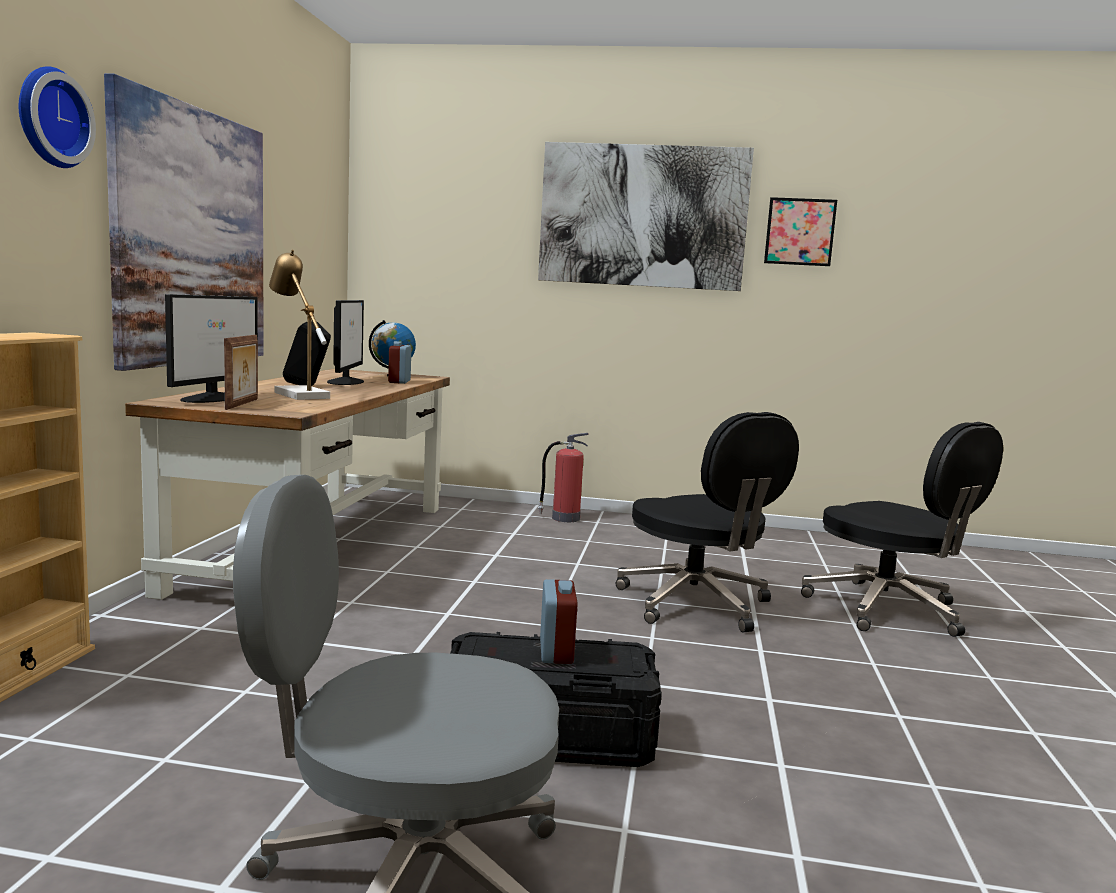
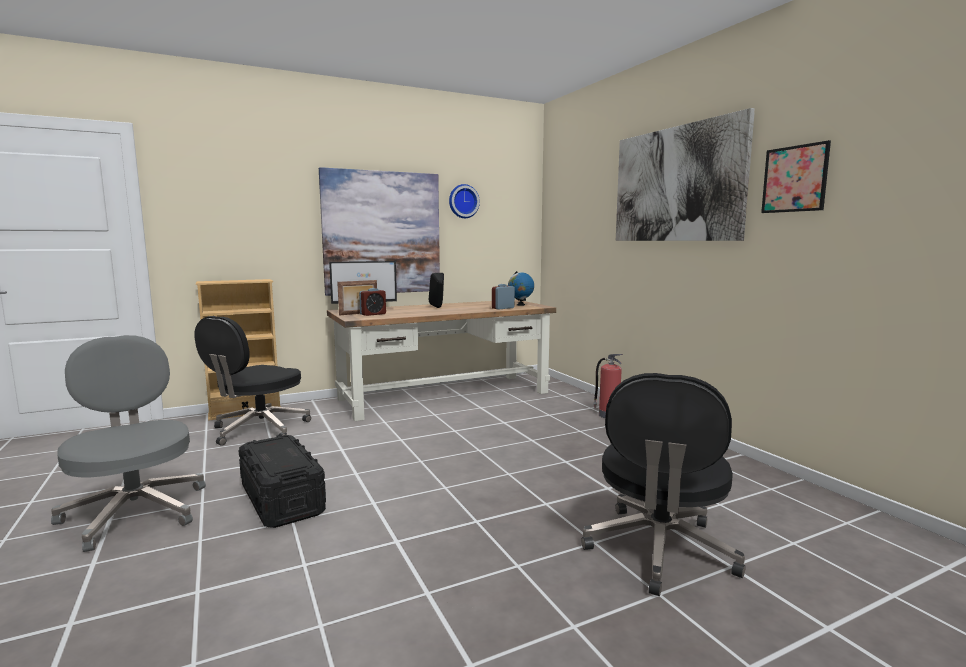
camera: 55 degrees right, 0 degrees up
wall clock [19,66,96,168] -> wall clock moved to [449,184,480,218]
table lamp [269,250,330,400] -> none
monitor [327,300,364,385] -> none
alarm clock [540,579,577,664] -> alarm clock moved to [359,288,386,316]
black office chair [616,412,799,632] -> black office chair moved to [194,316,311,446]

